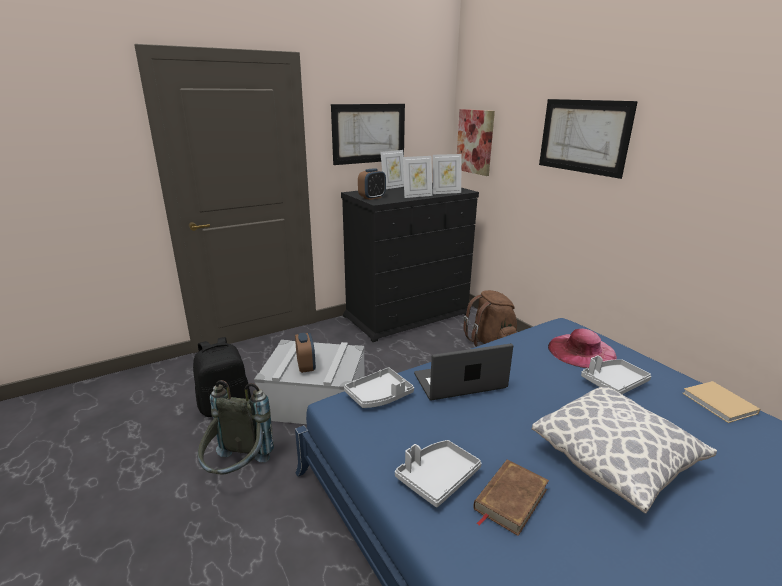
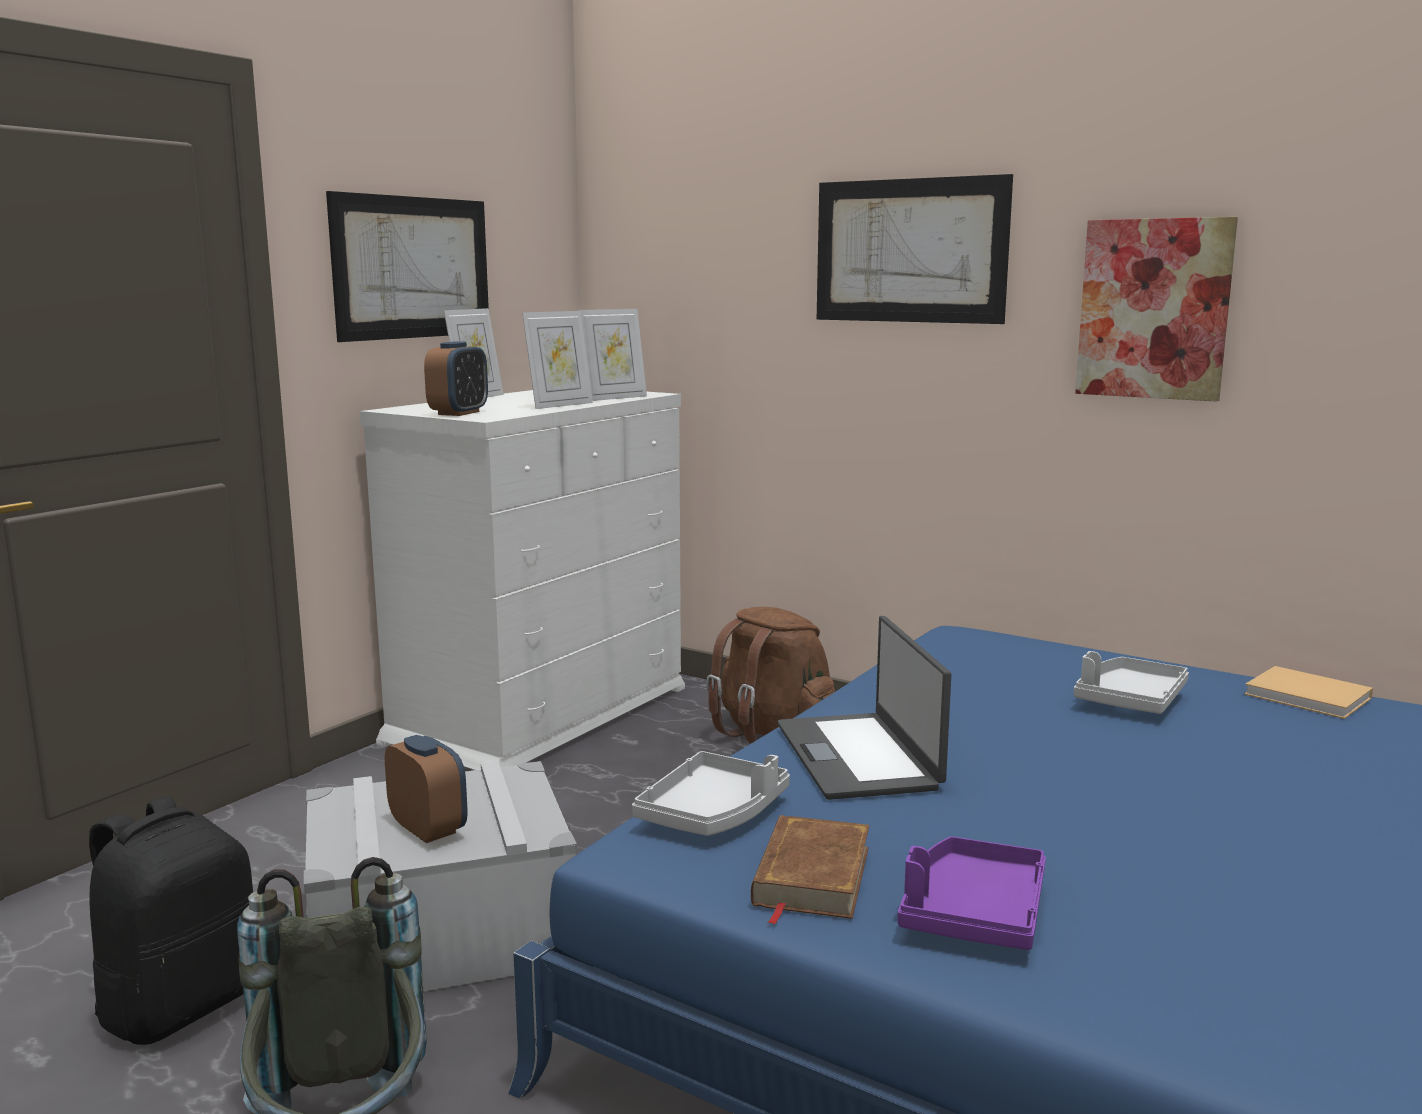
camera: 25 degrees left, 10 degrees down
black dresser [341,183,479,342] -> white dresser [360,390,685,770]
grey tray [395,440,482,507] -> purple tray [898,836,1046,950]
laptop [414,344,513,401] -> laptop turned 60 degrees counterclockwise [778,616,951,800]
picture [457,109,495,176] -> picture moved to [1075,217,1238,402]
brown book [473,459,549,536] -> brown book moved to [751,815,870,925]
pillow [532,387,717,513] -> none
pink hat [548,329,617,368] -> none

